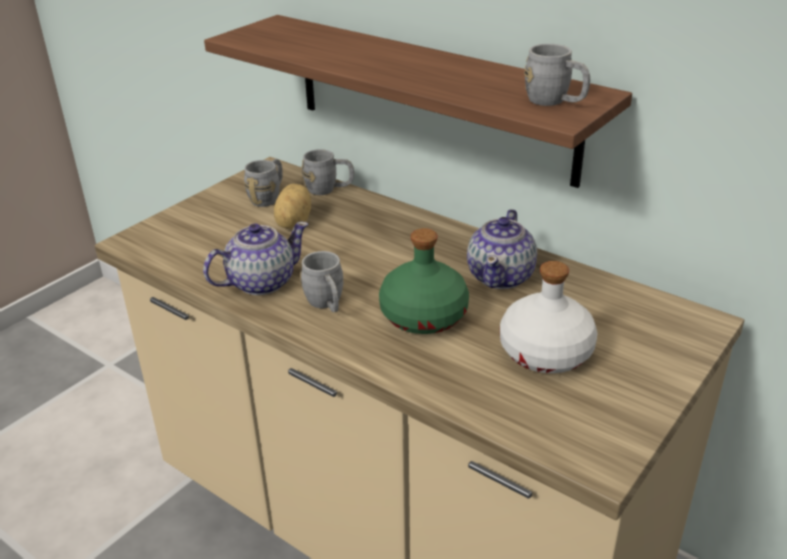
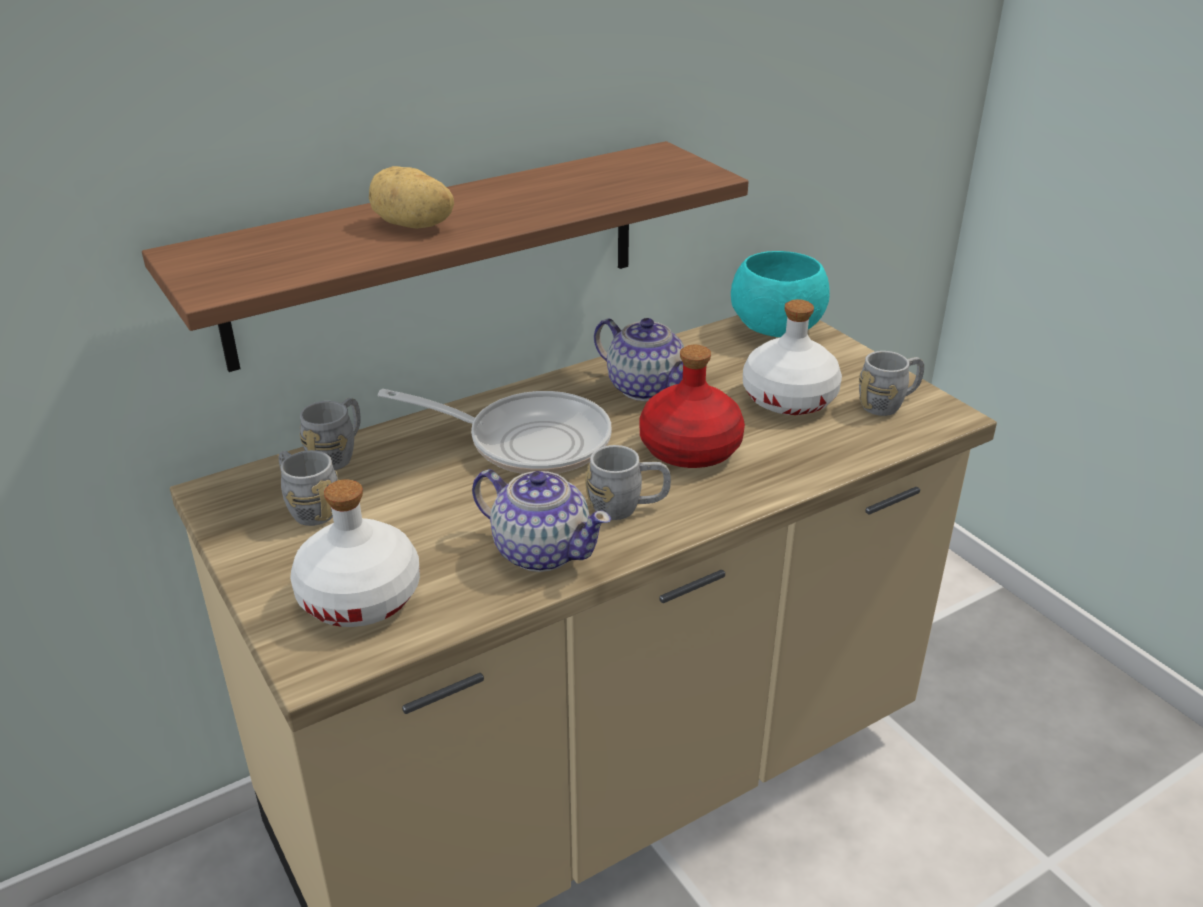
camera: 70 degrees left, 0 degrees up
teapot [203,222,308,295] -> teapot turned 135 degrees clockwise [472,469,611,572]
potato [274,184,311,229] -> potato moved to [369,166,454,229]
green bottle [379,228,469,334] -> red bottle [639,345,745,468]
grey mug [524,44,590,106] -> grey mug moved to [859,351,924,416]
none -> white bottle [290,479,420,627]
none -> frying pan [378,389,612,474]
none -> turquoise bowl [731,251,830,337]

